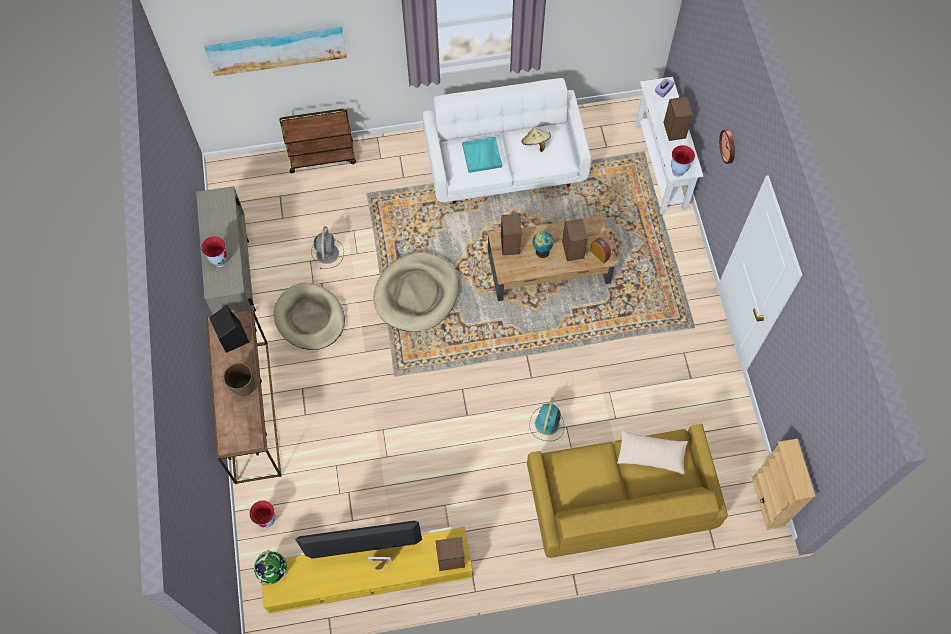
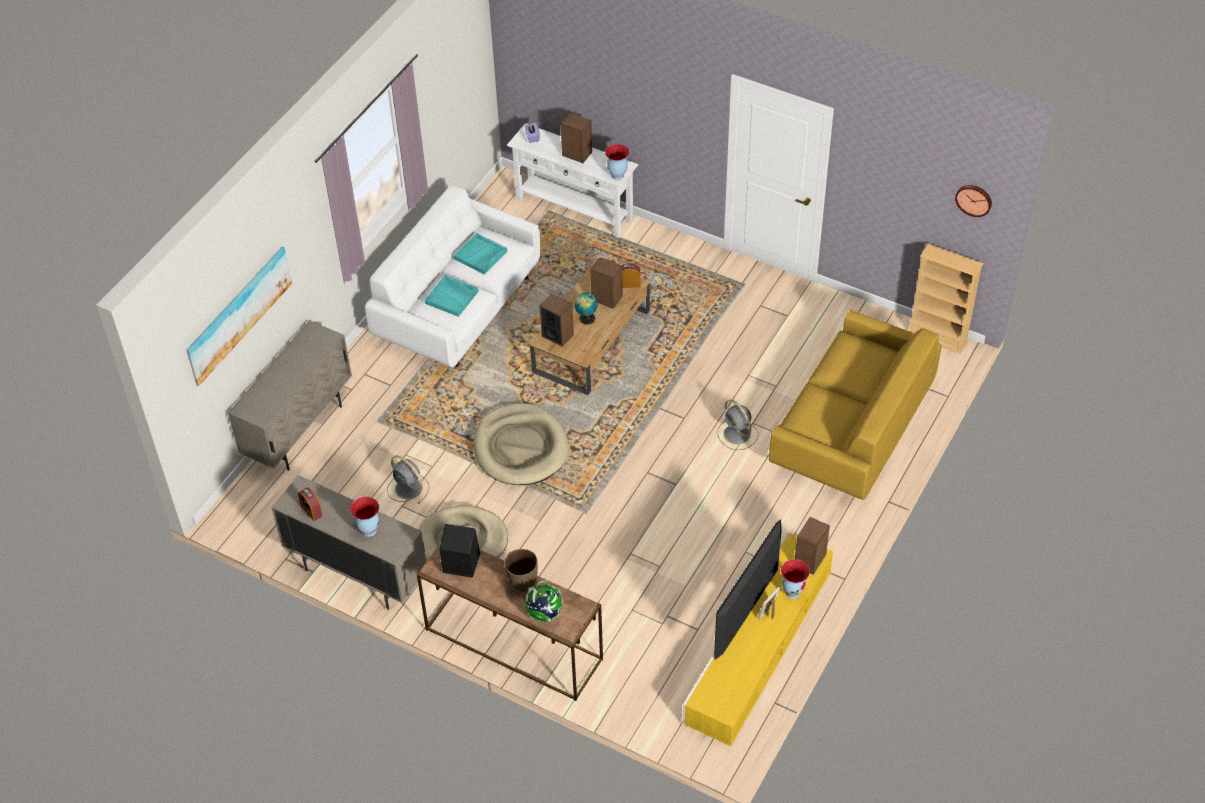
camera: 50 degrees left, 15 degrees down
vase [249,500,276,528] -> vase moved to [781,559,810,599]
globe [254,549,287,586] -> globe moved to [525,580,563,622]
brown cart [279,109,356,173] -> beige cabinet [228,320,352,471]
beige hat [521,128,551,152] -> turquoise tray [453,233,507,274]
turquoise fan [529,398,564,441] -> grey fan [717,399,758,450]
beige pillow [617,430,688,475] -> none
wall clock [719,129,735,164] -> wall clock moved to [955,185,992,217]
none -> alarm clock [298,487,323,521]

